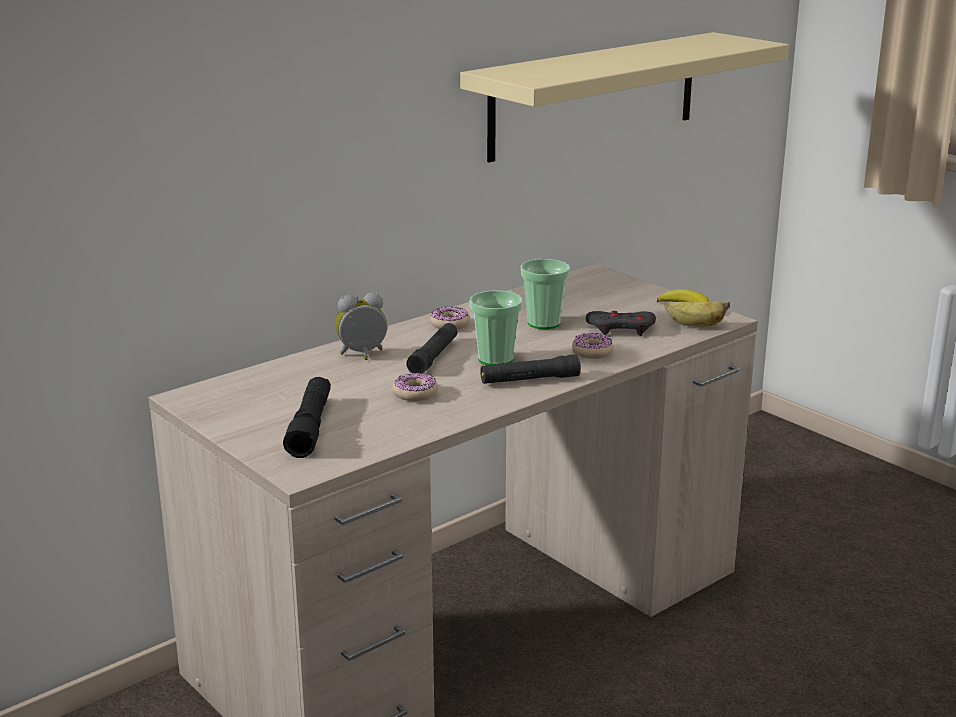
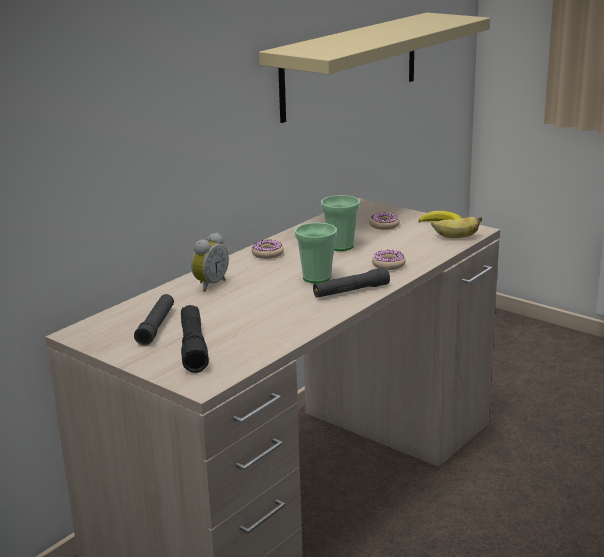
camera: 10 degrees left, 0 degrees up
alarm clock [335,293,387,360] -> alarm clock turned 150 degrees clockwise [191,233,229,292]
donut [392,373,438,401] -> donut moved to [369,213,400,230]
black flashlight [406,323,458,374] -> black flashlight moved to [134,294,174,346]
grey game controller [586,311,656,336] -> none

